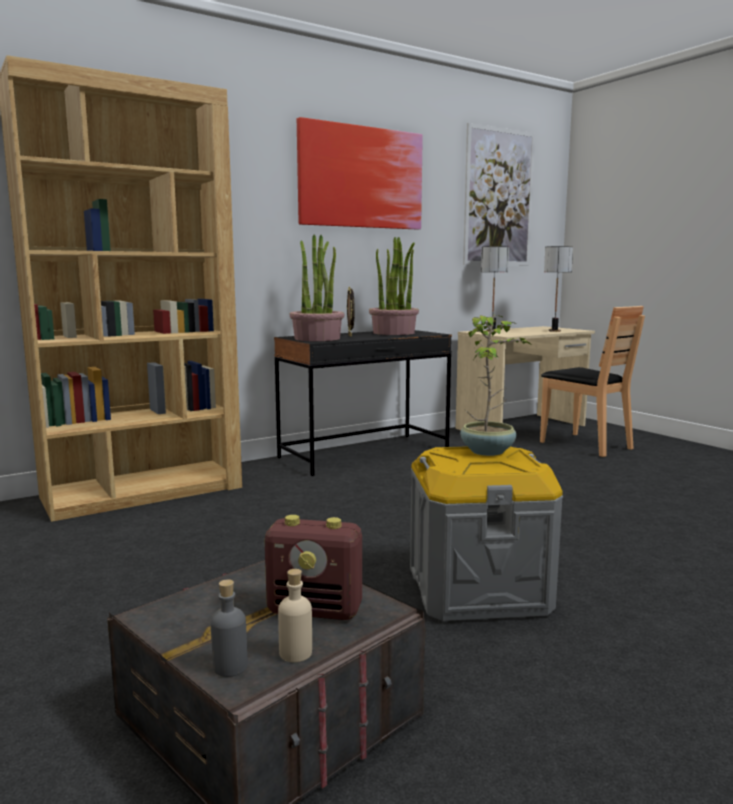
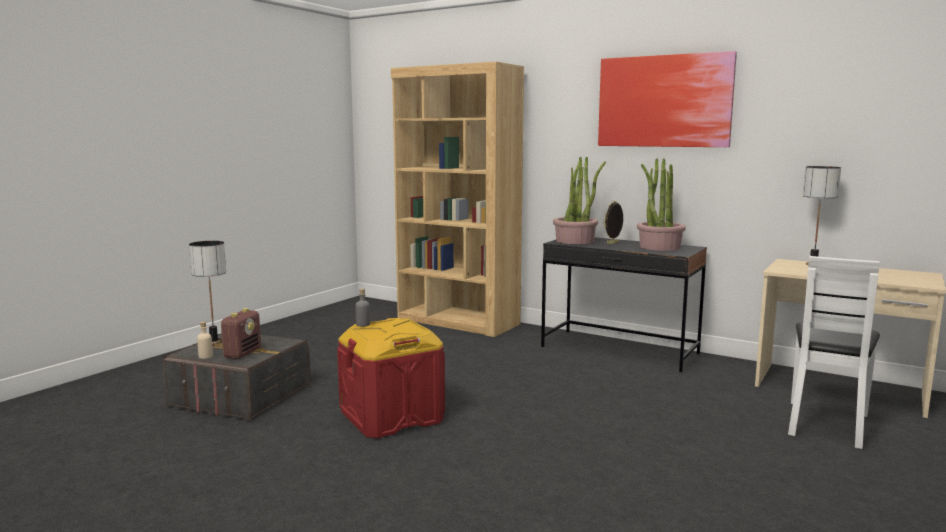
camera: 65 degrees right, 0 degrees up
grey bottle [211,579,248,677] -> grey bottle moved to [356,289,370,327]
radio [265,515,362,620] -> radio turned 150 degrees counterclockwise [221,308,261,359]
grey storage box [410,446,563,621] -> red storage box [337,318,445,438]
potted plant [460,315,530,456] -> none
picture [463,123,535,265] -> none
brown chair [540,306,645,457] -> white chair [788,256,880,449]
table lamp [544,246,573,332] -> table lamp moved to [189,241,226,344]

